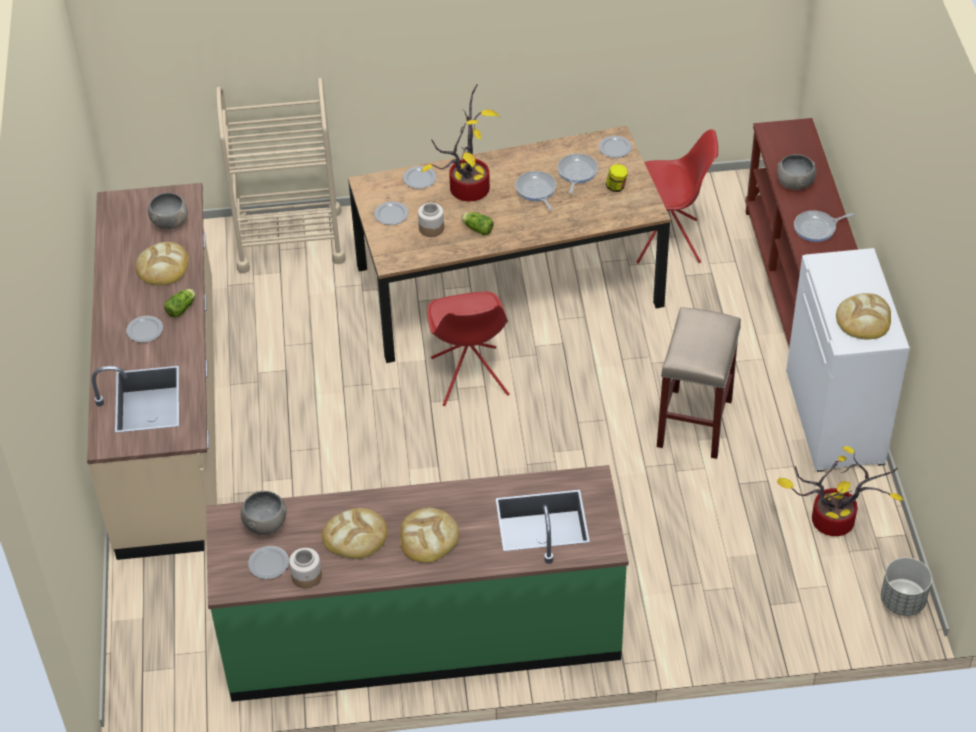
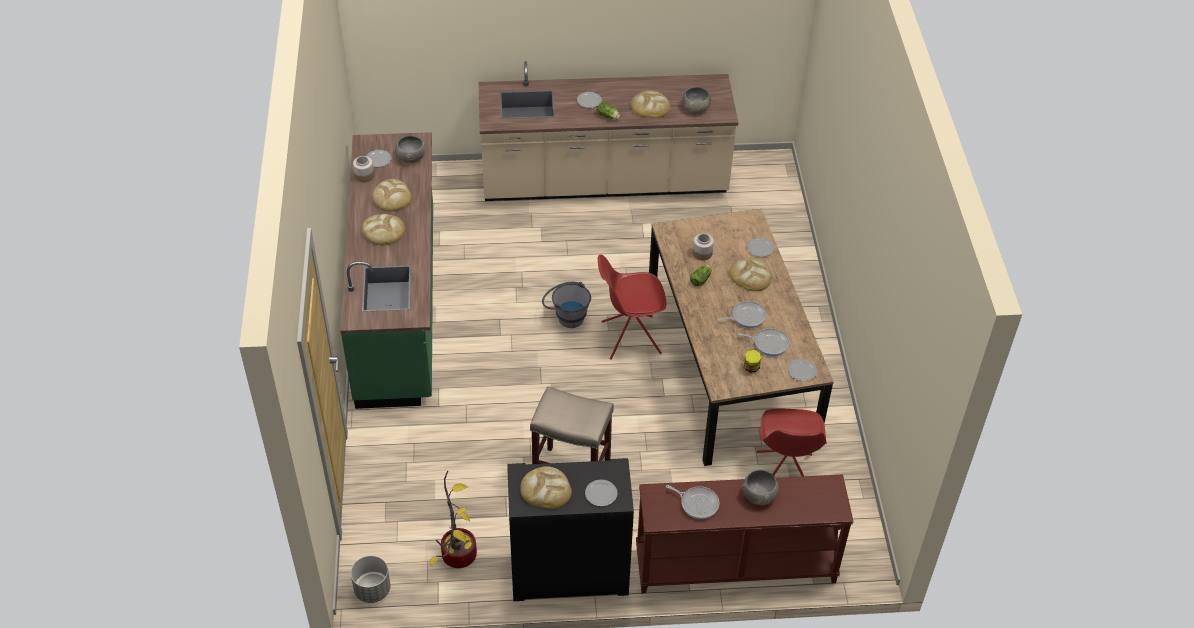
camera: 90 degrees right, 0 degrees up
beige cart [216,78,345,273] -> none
plate [374,201,409,225] -> plate moved to [585,480,618,506]
potted plant [421,84,500,201] -> bread [729,258,771,291]
white cabinet [786,248,910,472] -> black cabinet [507,458,634,601]
frying pan [794,210,854,242] -> frying pan turned 135 degrees clockwise [666,485,719,519]
none -> grey bucket [542,282,591,328]

